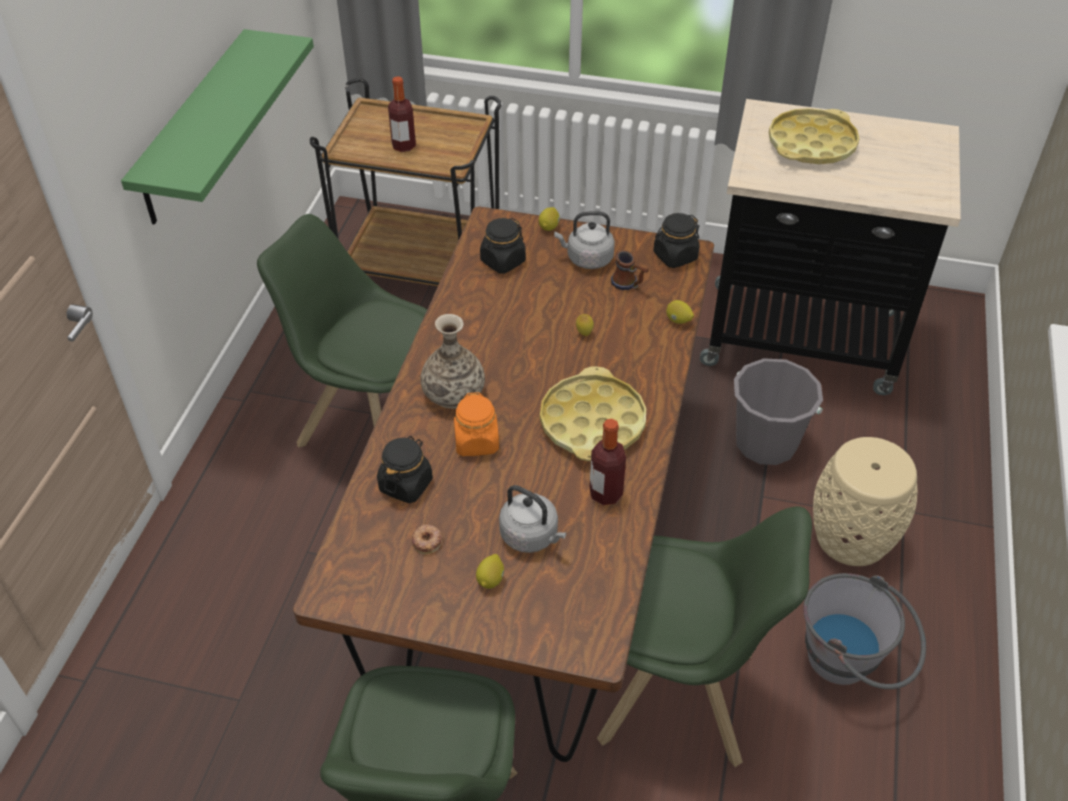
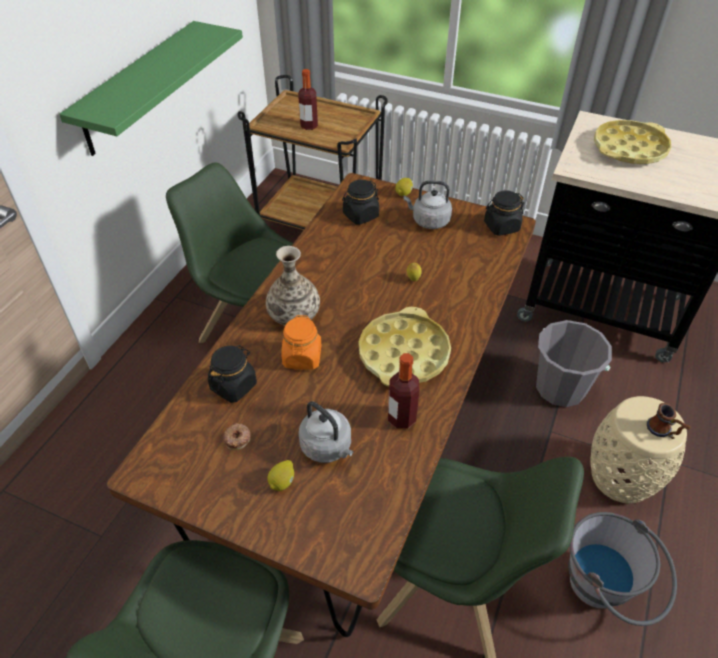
camera: 10 degrees right, 0 degrees up
mug [611,250,649,290] -> mug moved to [647,403,691,439]
lemon [666,300,694,324] -> none

